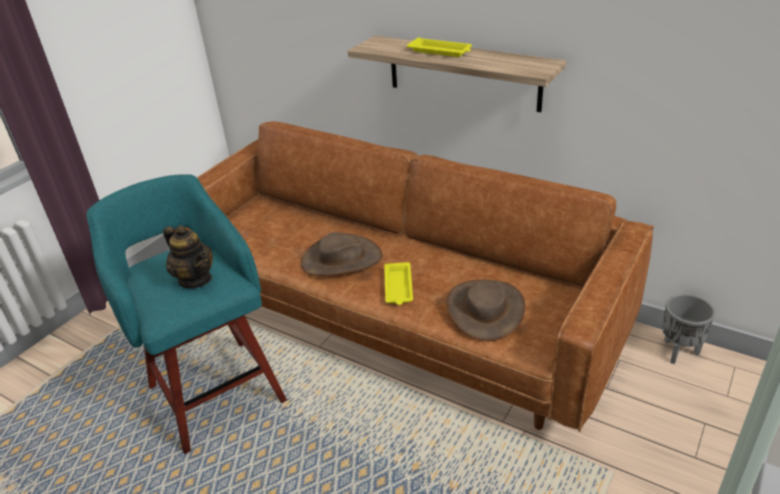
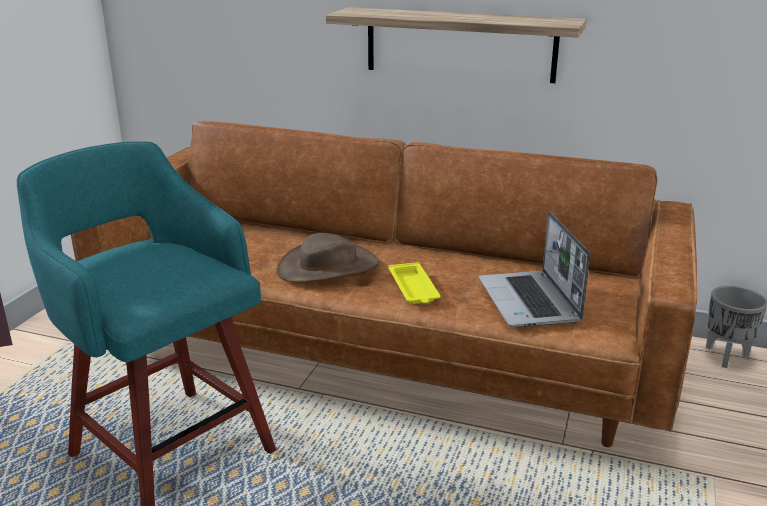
camera: 15 degrees left, 10 degrees down
teapot [163,225,213,288] -> none
yellow tray [407,37,472,57] -> none
brown hat [447,279,525,341] -> laptop [479,211,590,327]

